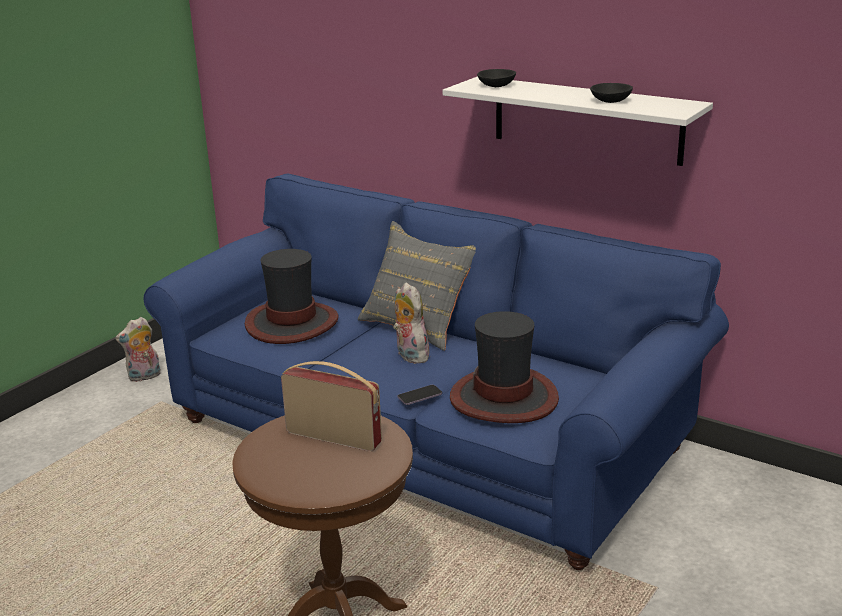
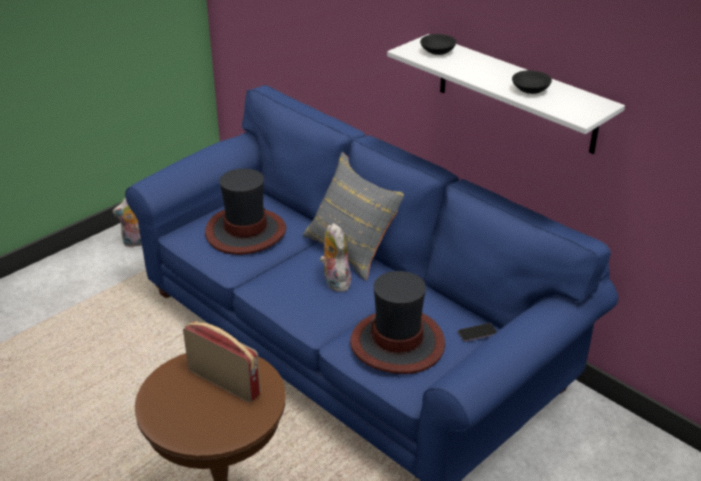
camera: 10 degrees right, 10 degrees up
phone [398,385,442,405] -> phone moved to [458,323,497,342]

